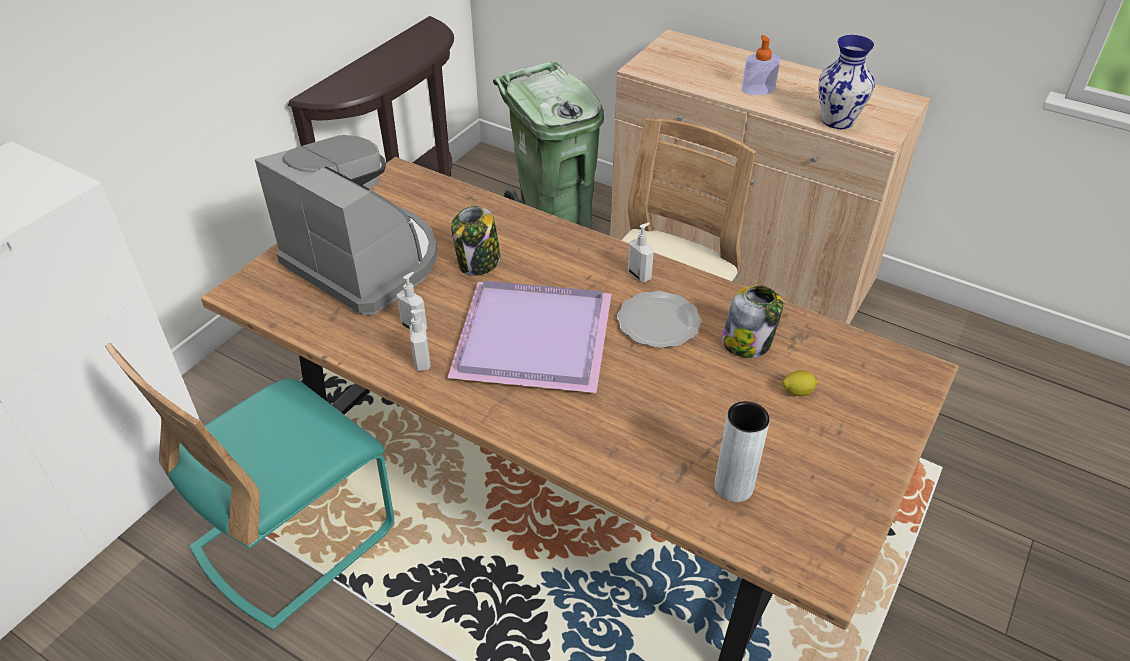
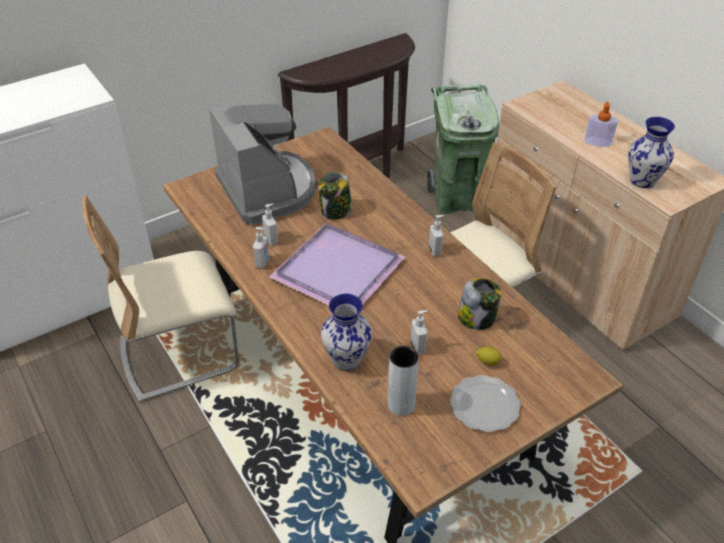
camera: 25 degrees right, 0 degrees up
turquoise chair [105,343,394,630] -> beige chair [82,195,239,402]
plate [617,291,701,348] -> plate moved to [450,375,521,432]
none -> vase [321,294,372,371]
none -> soap dispenser [410,310,428,355]

